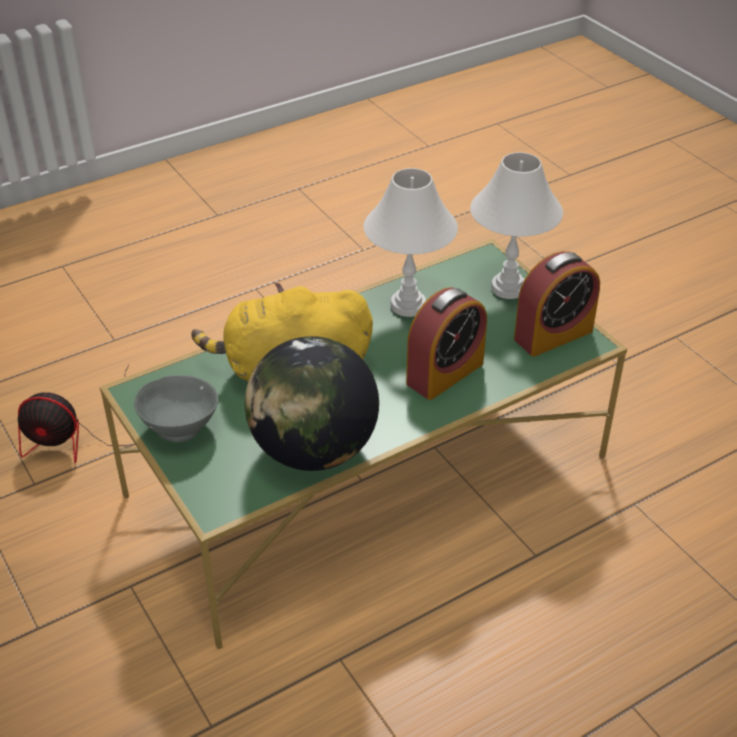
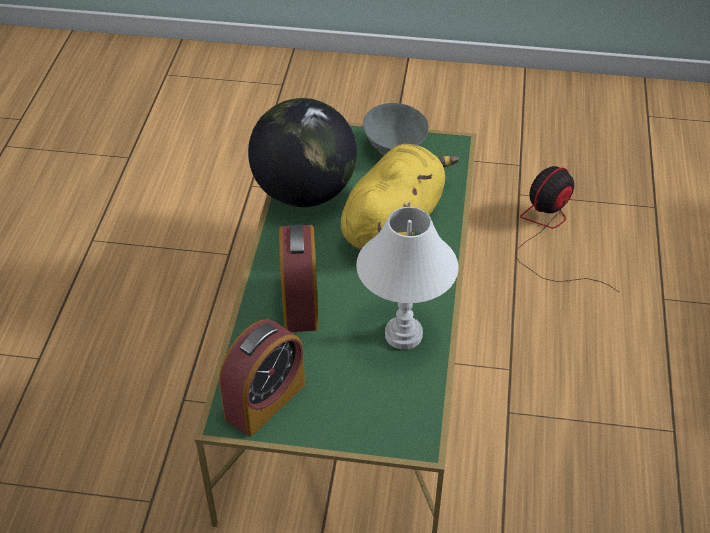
camera: 130 degrees right, 5 degrees up
white table lamp [470,152,563,299] -> none
alarm clock [514,251,600,357] -> alarm clock turned 150 degrees counterclockwise [219,319,305,437]

